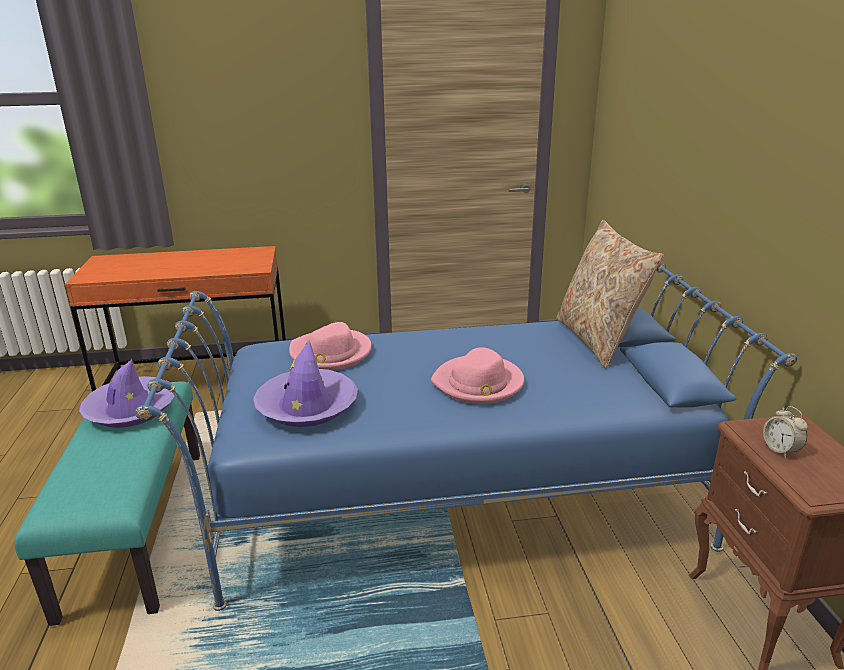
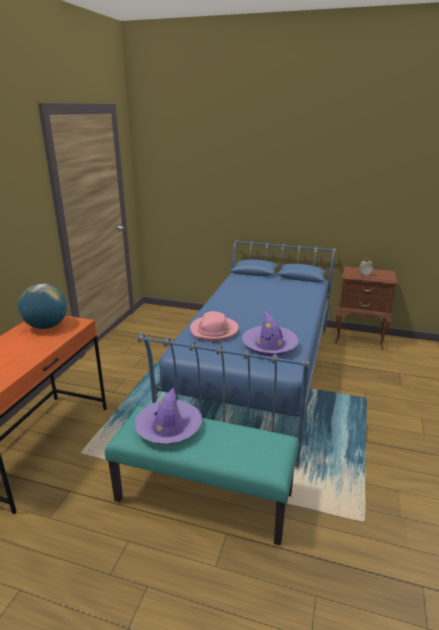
camera: 65 degrees left, 0 degrees up
pink hat [431,347,524,404] -> none
beige pillow [556,220,664,369] -> none
none -> globe [18,283,67,329]

